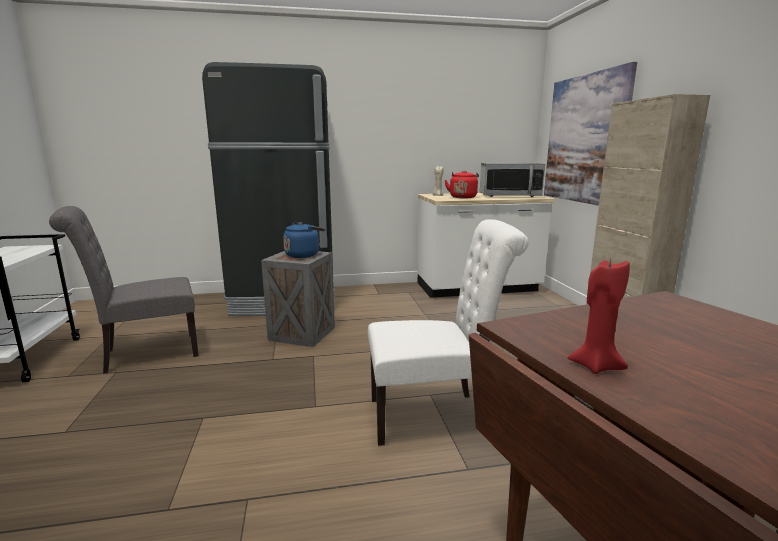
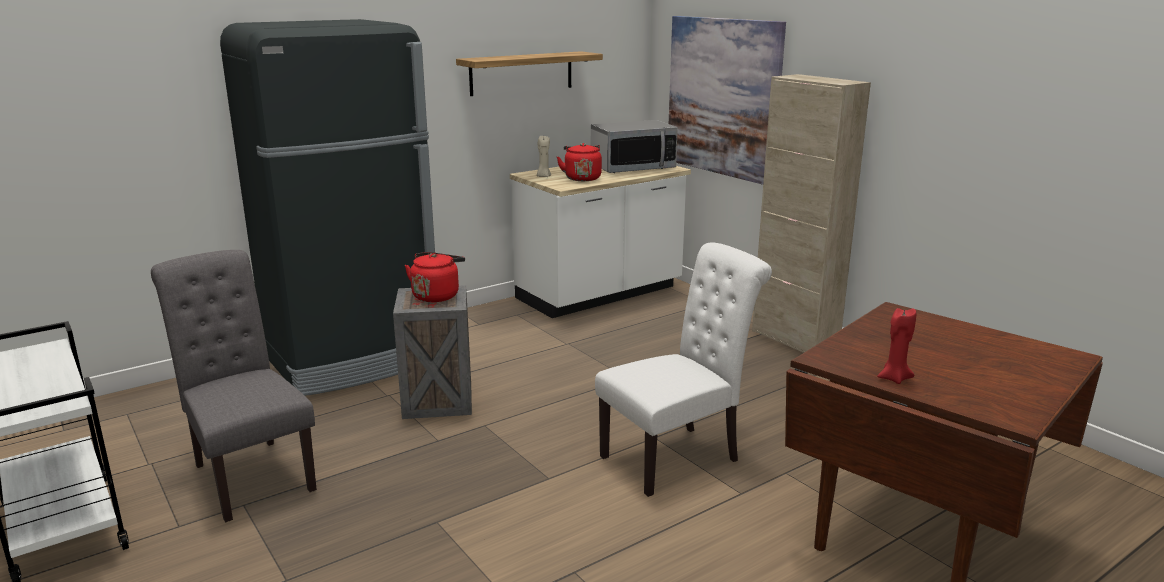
camera: 25 degrees left, 5 degrees up
grey chair [49,206,199,373] -> grey chair turned 105 degrees clockwise [151,250,317,523]
blue kettle [283,222,325,258] -> red kettle [405,252,465,302]
none -> shelf [456,51,603,96]

